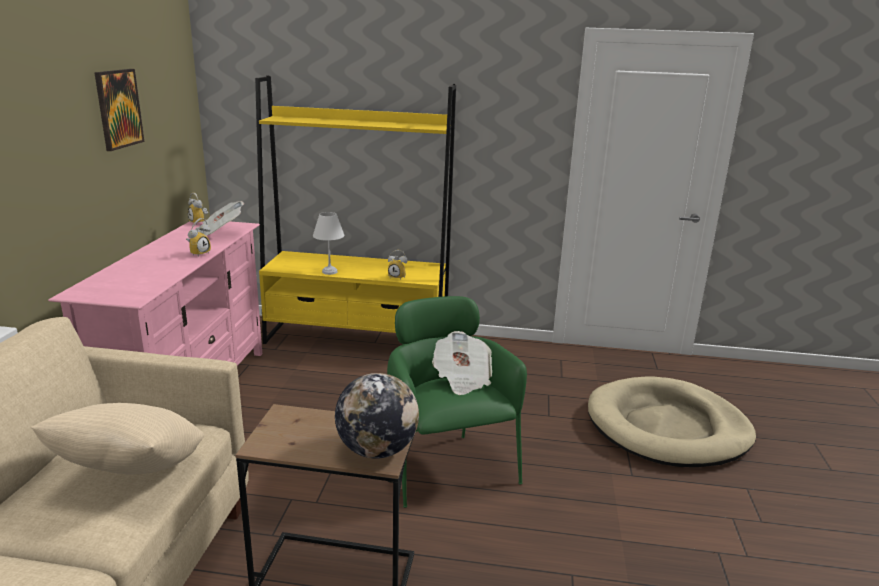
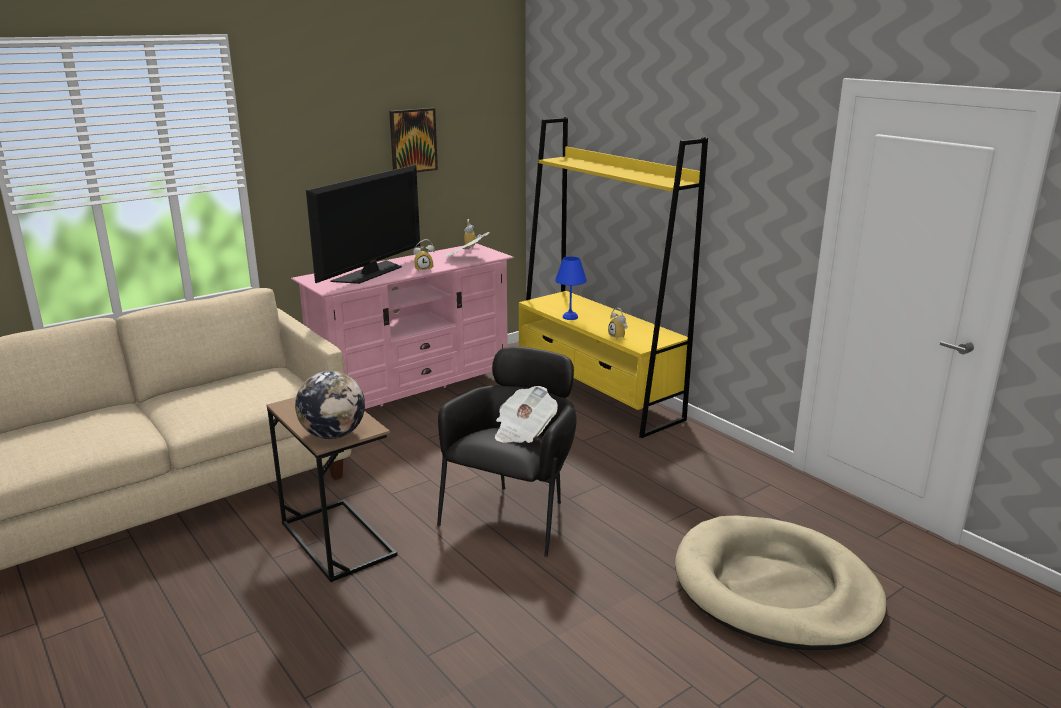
camera: 45 degrees right, 0 degrees up
beige pillow [31,403,205,475] -> none
white table lamp [313,212,344,275] -> blue table lamp [555,256,587,320]
green armchair [387,296,527,508] -> black armchair [437,346,577,557]
none -> television [306,165,420,284]

